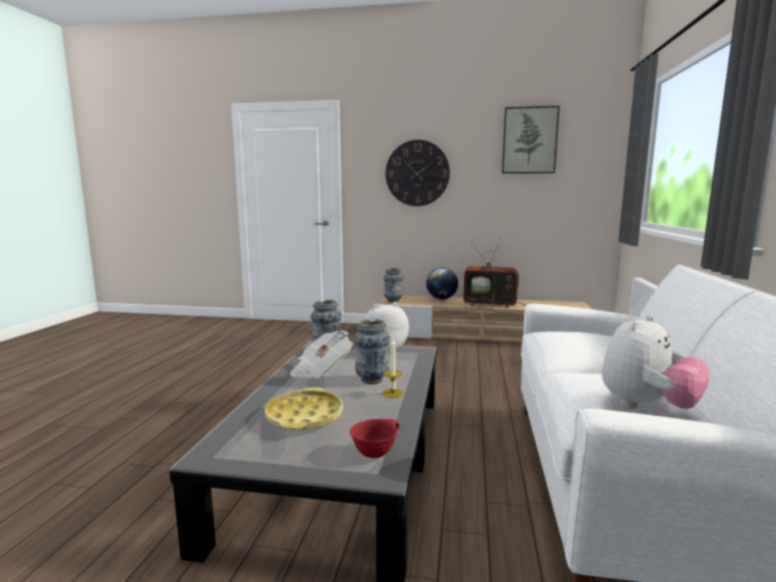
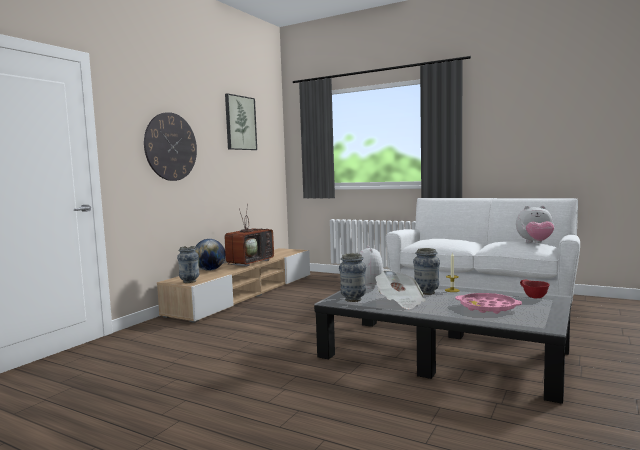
camera: 70 degrees left, 5 degrees down
yellow tray [265,387,343,430] -> pink tray [455,293,522,314]
plush toy [602,314,710,409] -> plush toy turned 120 degrees clockwise [516,206,554,243]

